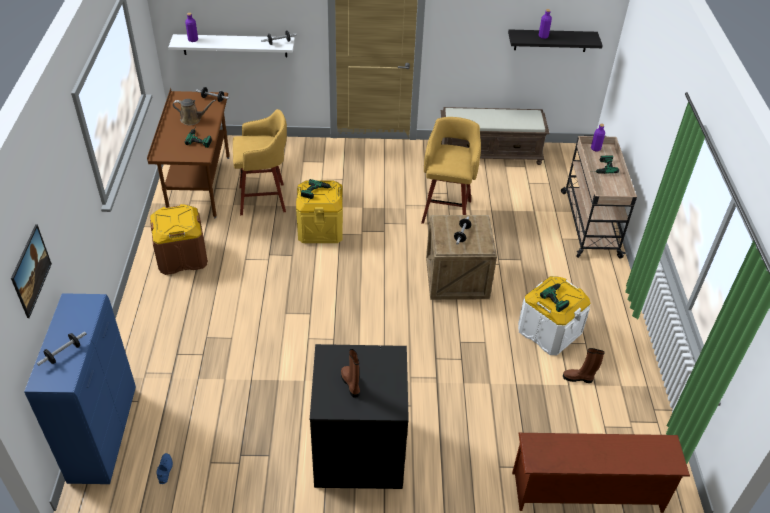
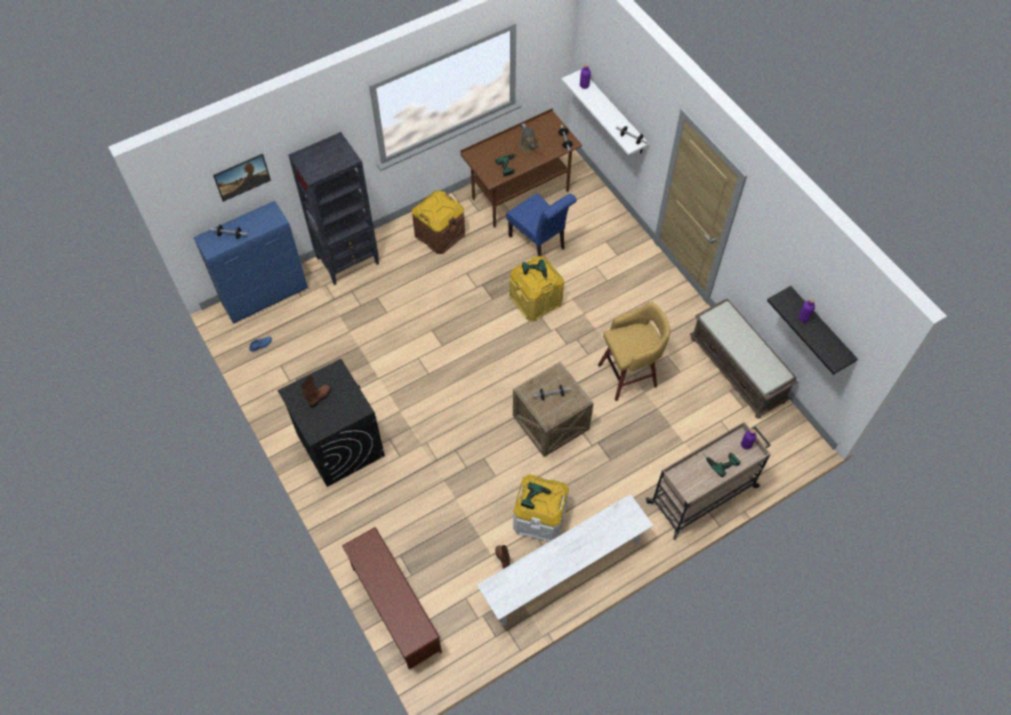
camera: 60 degrees right, 15 degrees up
yellow stool [233,109,287,215] -> blue chair [506,193,577,256]
none -> black bookcase [288,132,379,285]
none -> white bench [477,494,654,625]

